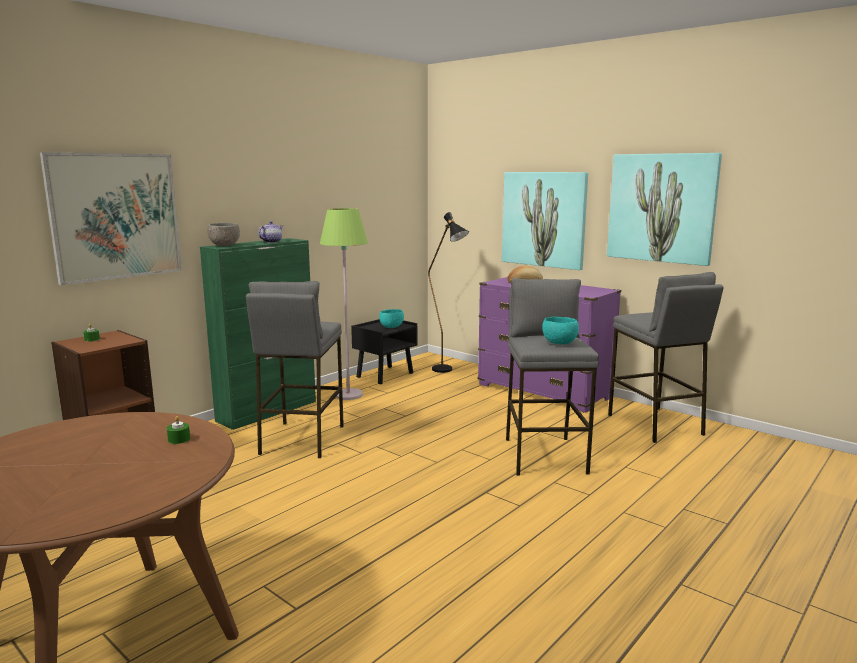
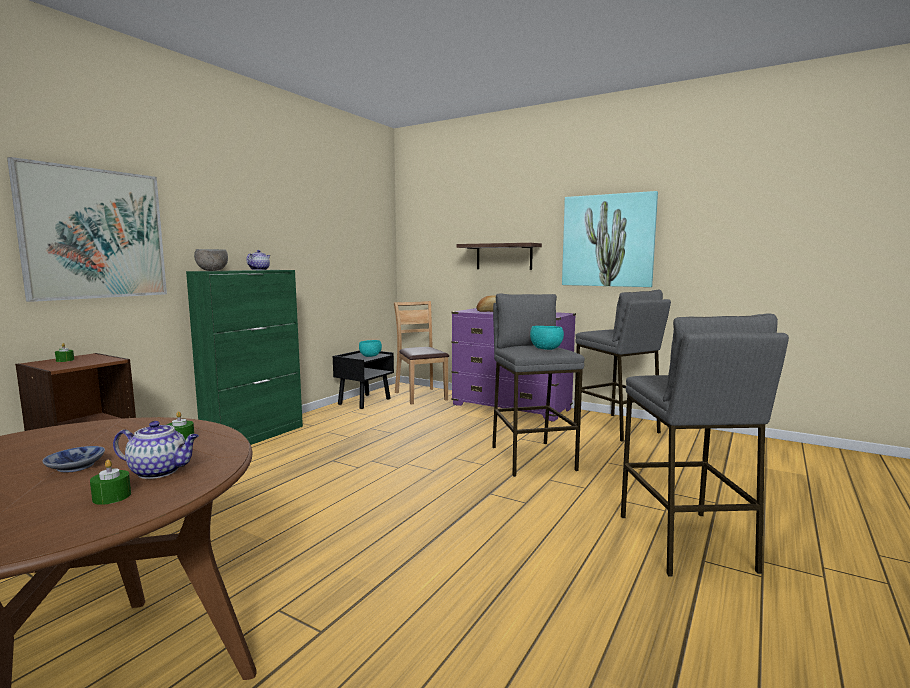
camera: 10 degrees left, 5 degrees down
grey stool [246,281,344,458] -> grey stool moved to [621,313,789,576]
green floor lamp [320,208,368,400] -> none
black floor lamp [428,212,469,373] -> brown chair [394,301,449,404]
picture [502,172,588,270] -> shelf [456,243,542,270]
none -> bowl [42,446,105,472]
none -> green candle [90,459,131,505]
none -> teapot [113,421,199,479]

